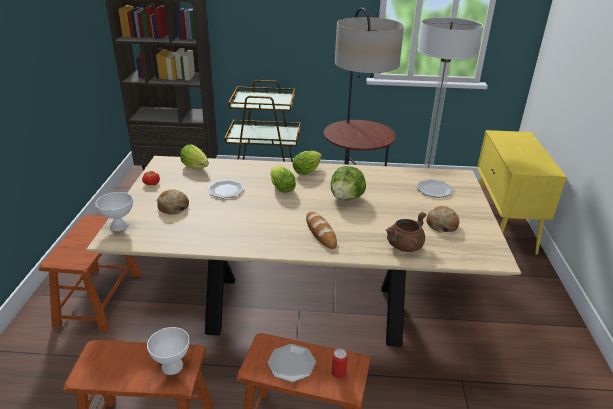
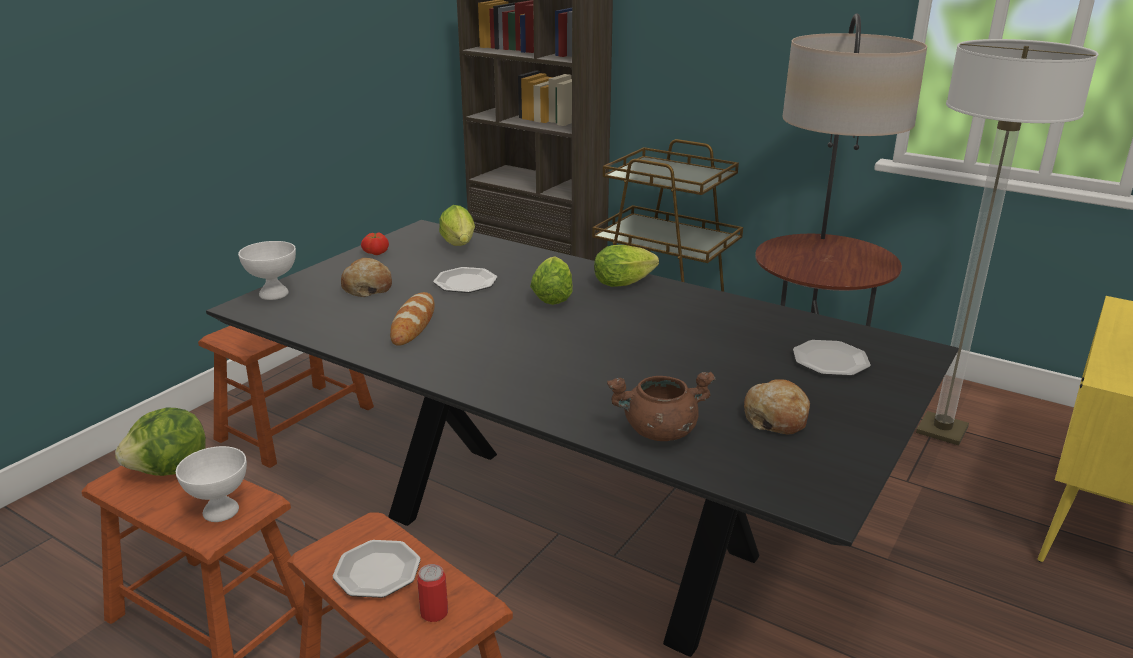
camera: 30 degrees right, 5 degrees down
beige dining table [86,156,521,347] -> black dining table [206,220,959,657]
bread [306,212,337,249] -> bread moved to [390,292,435,346]
lettuce [331,166,366,201] -> lettuce moved to [115,408,206,476]

